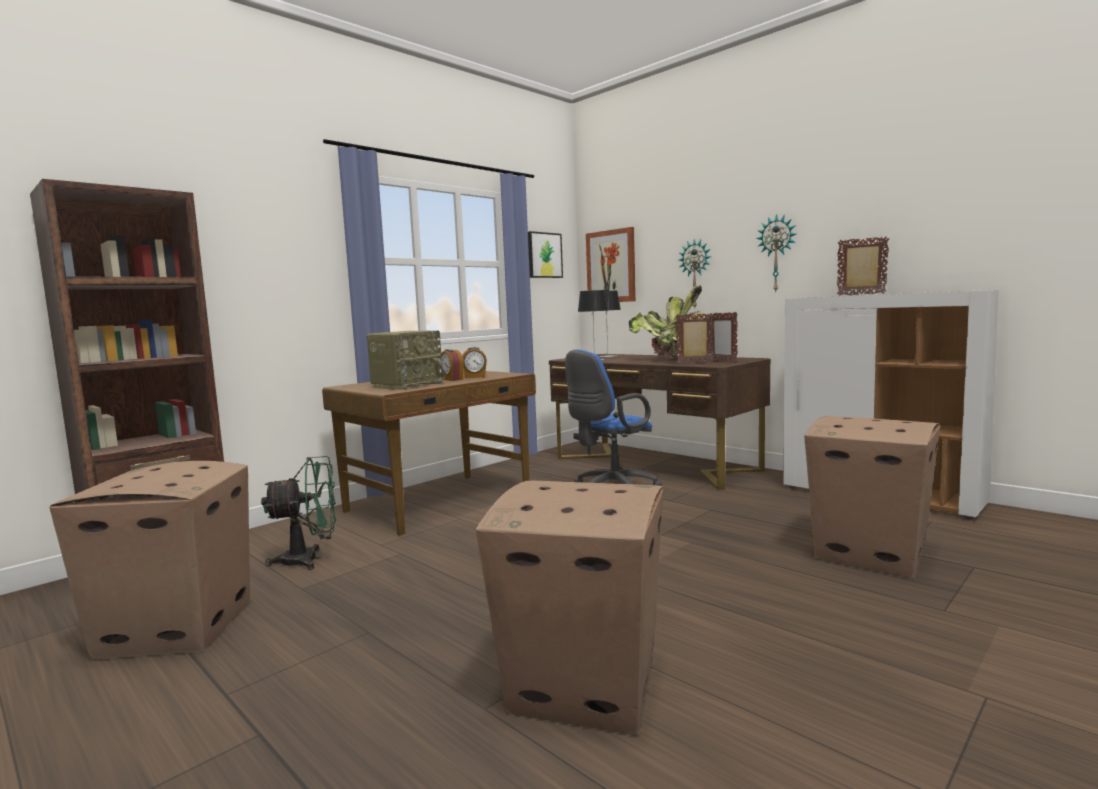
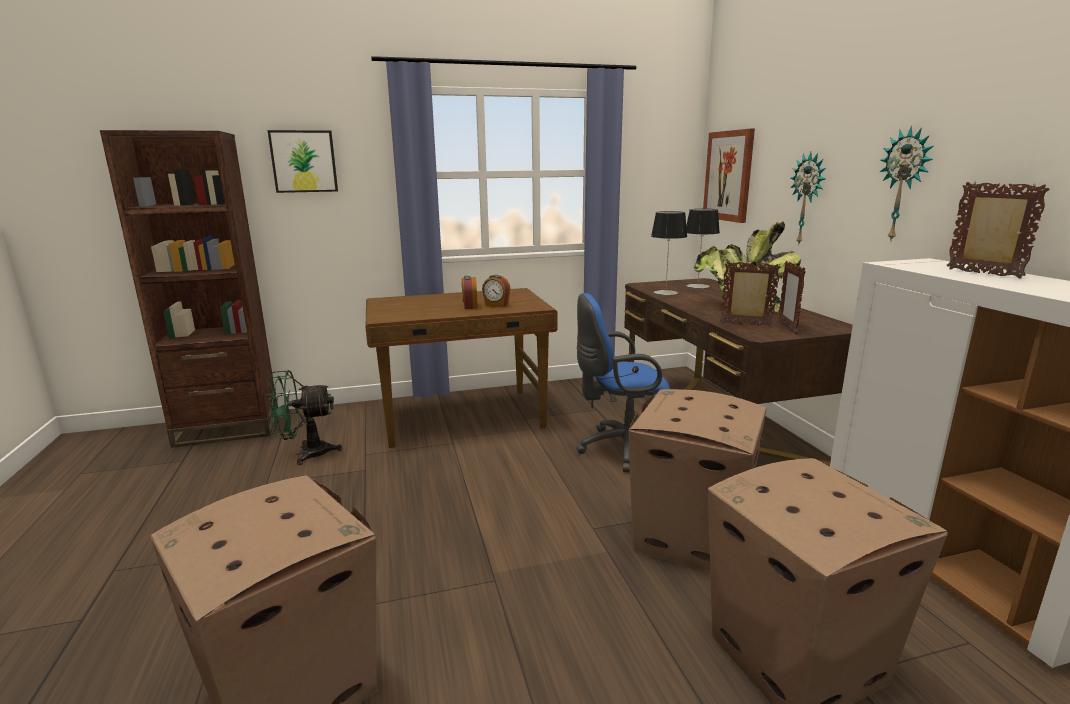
camera: 30 degrees right, 10 degrees up
cardboard box [49,461,250,660] -> cardboard box moved to [629,389,766,572]
green fan [261,456,336,570] -> green fan turned 150 degrees clockwise [266,370,342,465]
radio [367,331,446,390] -> none
picture [528,231,563,278] -> picture moved to [268,130,338,193]

